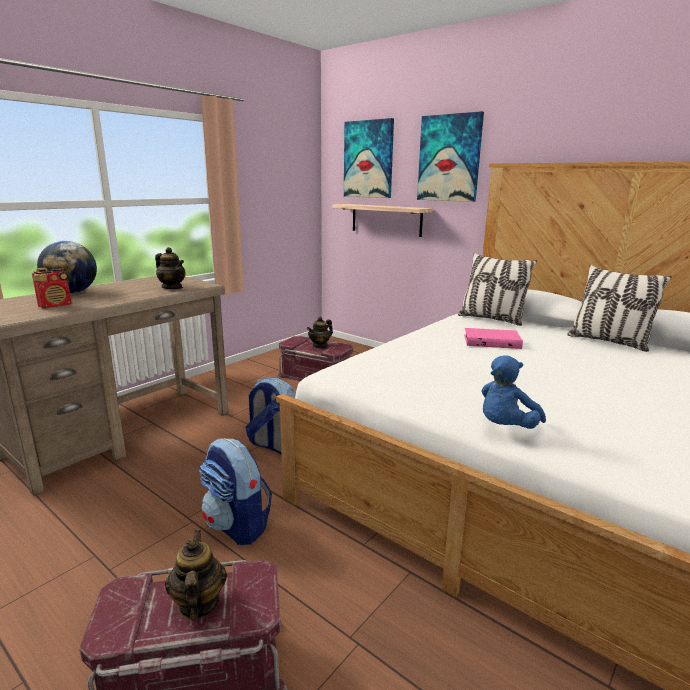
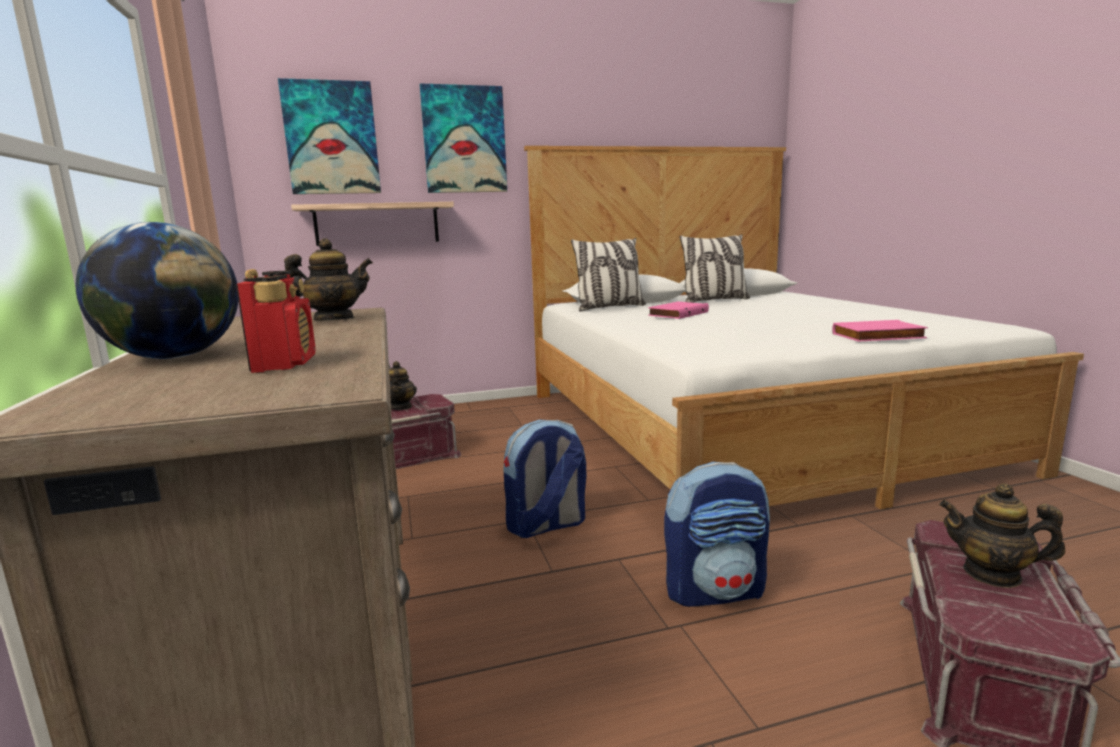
camera: 55 degrees left, 5 degrees down
blue plush toy [481,355,546,429] -> pink book [832,320,928,342]

